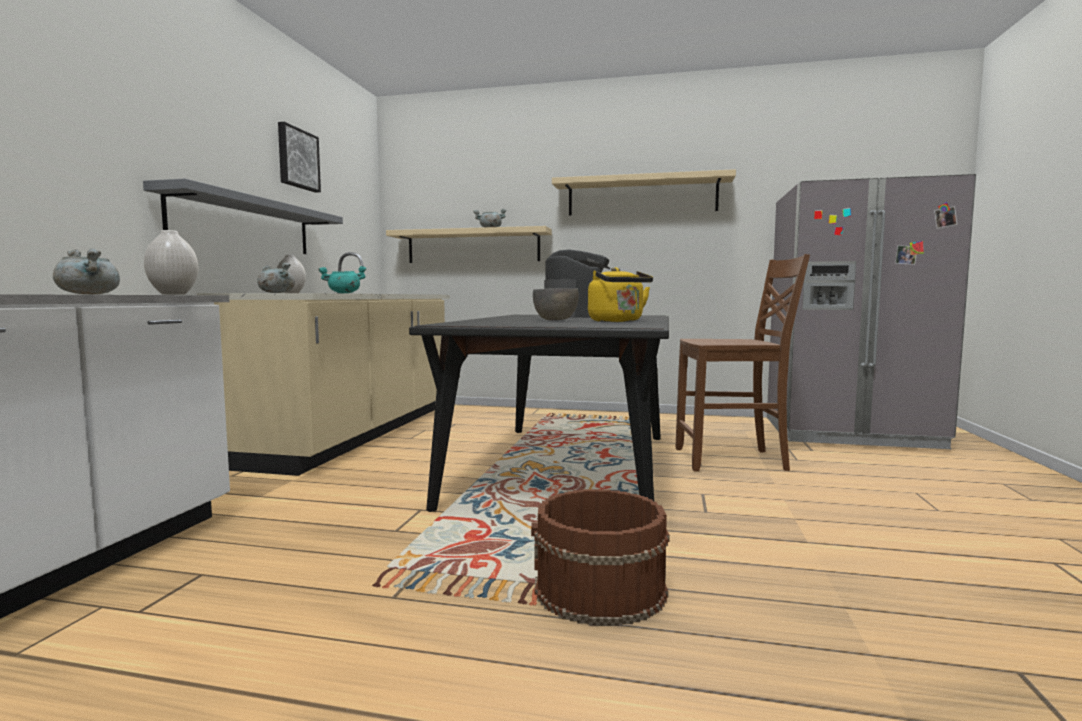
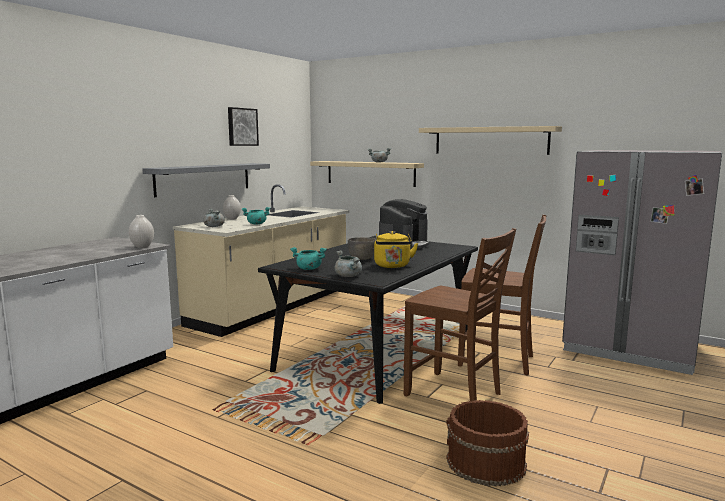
camera: 20 degrees right, 5 degrees up
grey cooking pot [53,249,120,294] -> grey cooking pot moved to [335,251,362,277]
brown bucket [531,489,670,626] -> brown bucket moved to [446,400,529,486]
none -> turquoise cooking pot [290,247,327,270]
none -> brown chair [404,228,516,401]

